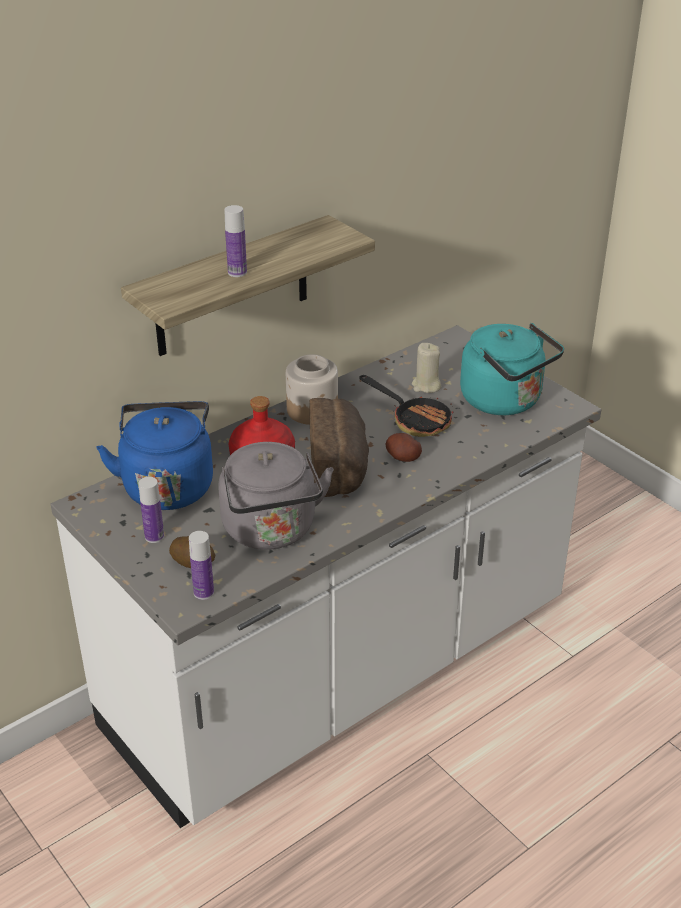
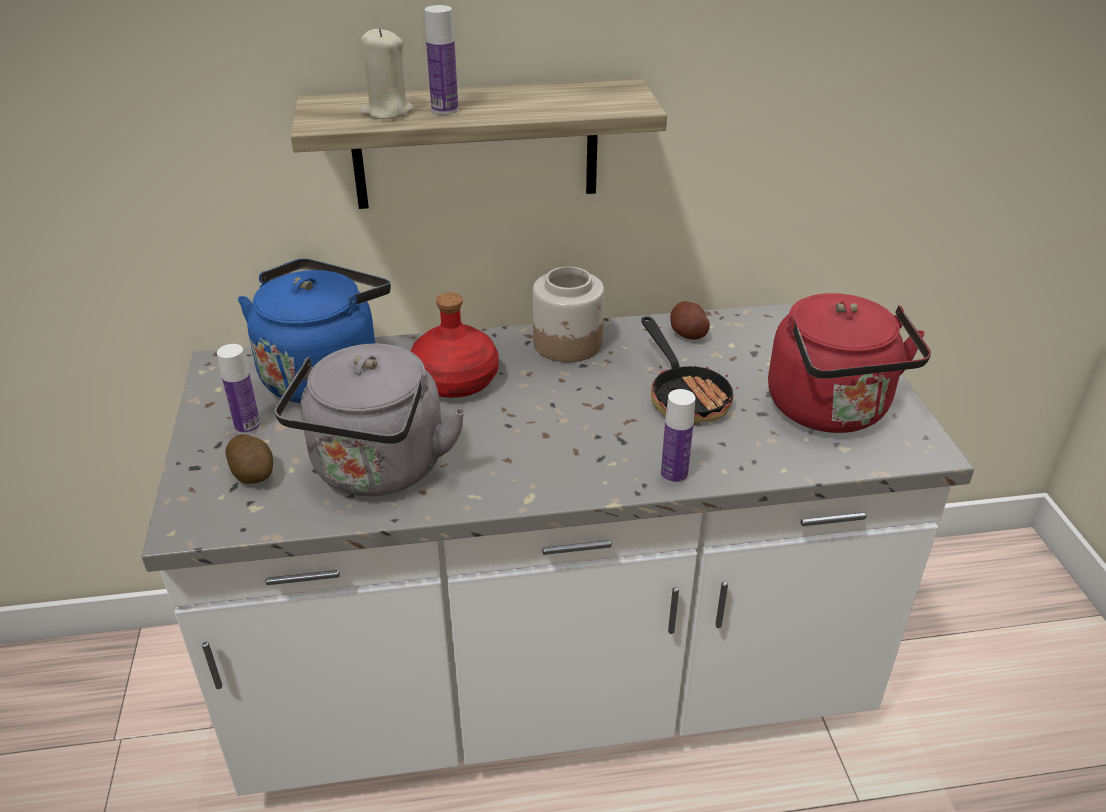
camera: 30 degrees right, 0 degrees up
bottle [189,531,214,600] -> bottle moved to [661,389,695,484]
bread [309,398,369,497] -> none
potato [386,433,422,462] -> potato moved to [670,301,710,340]
beige candle [412,343,441,393] -> beige candle moved to [361,28,414,119]
turquoise kettle [460,323,564,415] -> red kettle [768,293,931,433]

